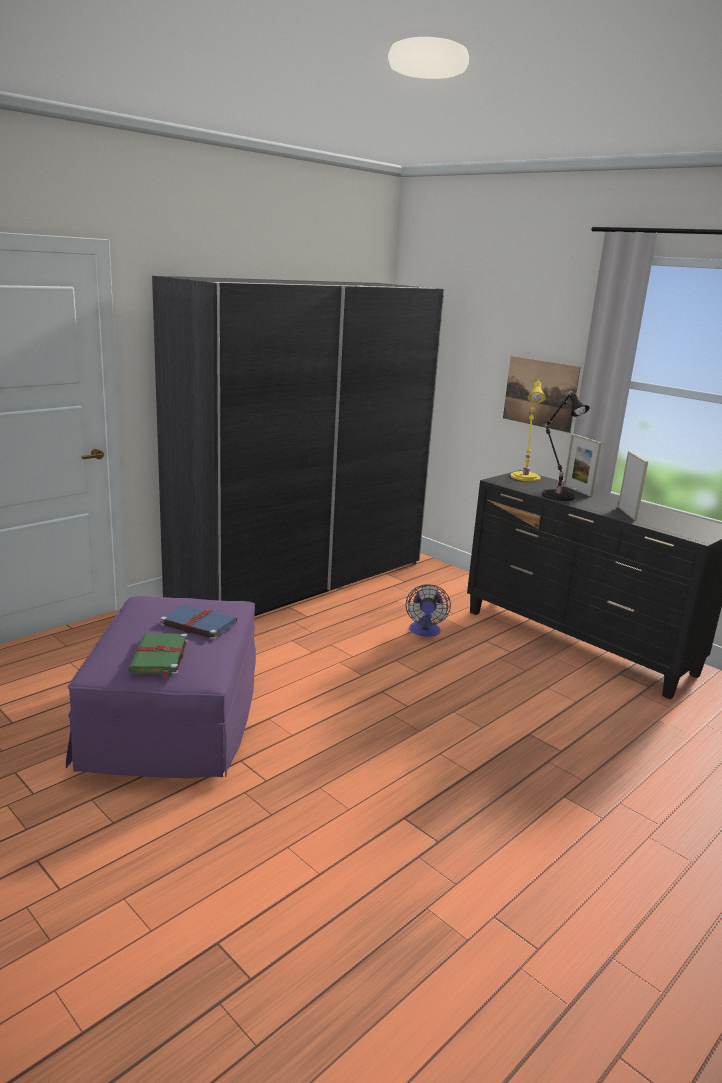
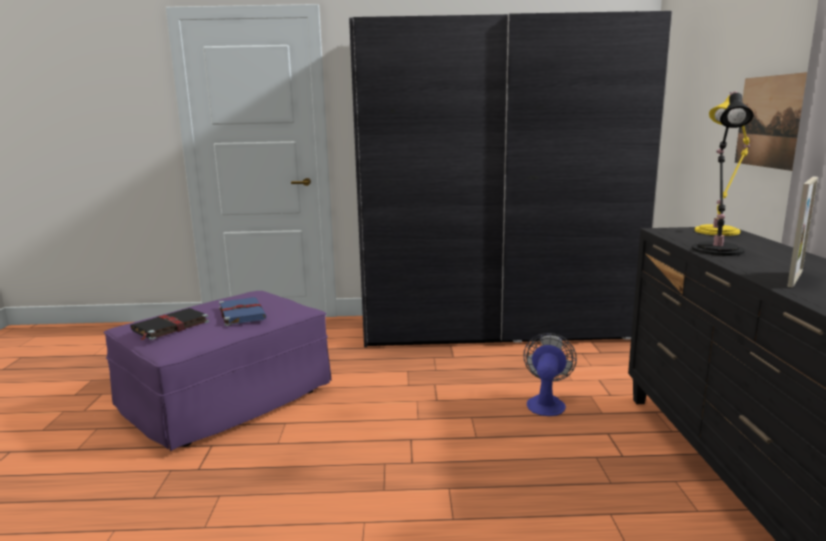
camera: 45 degrees right, 5 degrees down
green book [128,633,188,678] -> black book [131,308,209,340]
fan [406,584,451,637] -> fan turned 150 degrees clockwise [523,333,577,416]
picture frame [563,434,601,497] -> none

